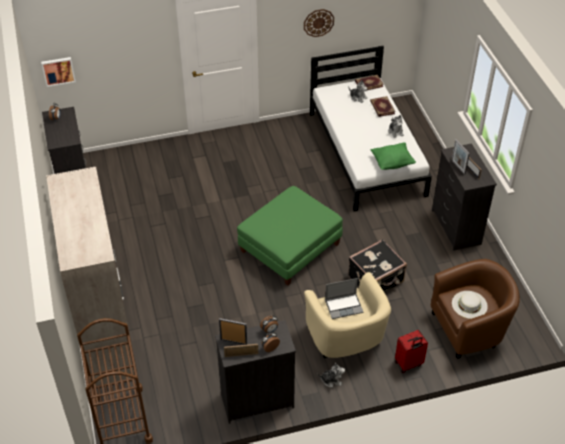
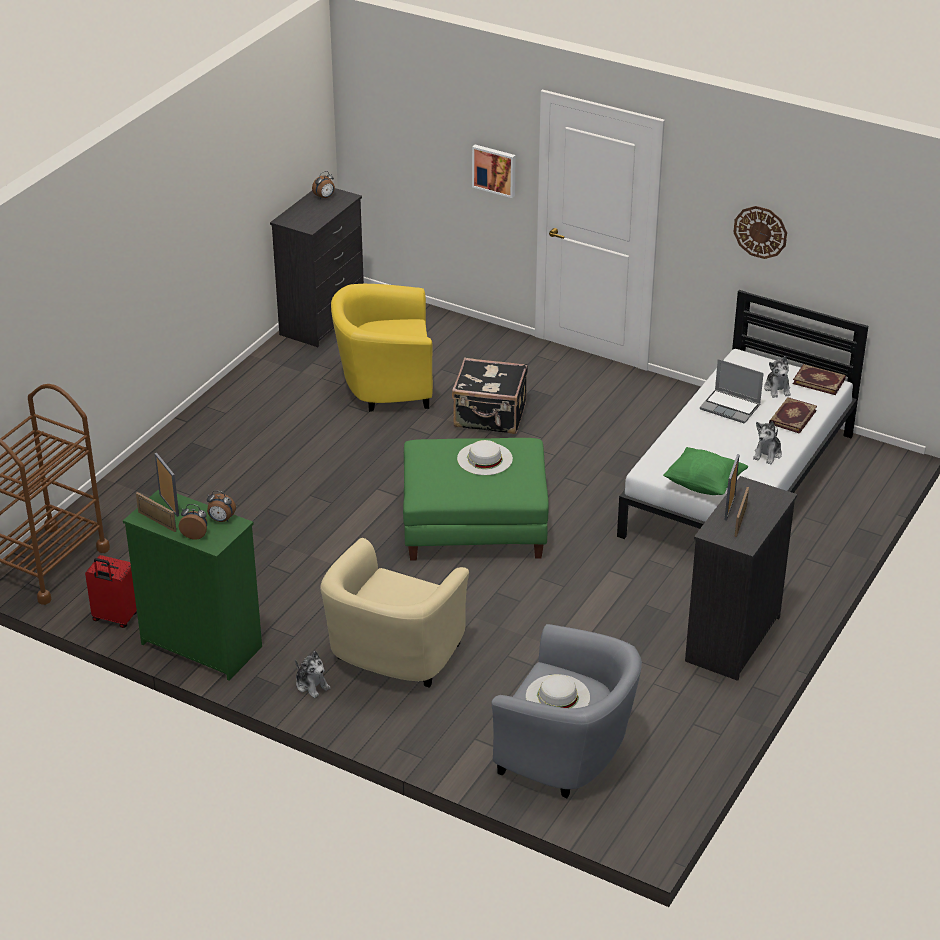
camera: 45 degrees right, 10 degrees down
picture [41,57,76,87] -> picture moved to [472,145,516,198]
beige wardrobe [46,167,138,386] -> none
black dresser [215,320,296,424] -> green dresser [123,489,262,680]
laptop [325,278,363,319] -> laptop moved to [700,359,764,423]
black suitcase [348,239,407,292] -> black suitcase moved to [452,358,528,434]
red suitcase [395,330,428,373] -> red suitcase moved to [85,555,137,628]
brown armchair [431,259,520,359] -> grey armchair [491,624,642,798]
none -> yellow armchair [331,284,433,412]
none -> white hat [457,440,513,475]

